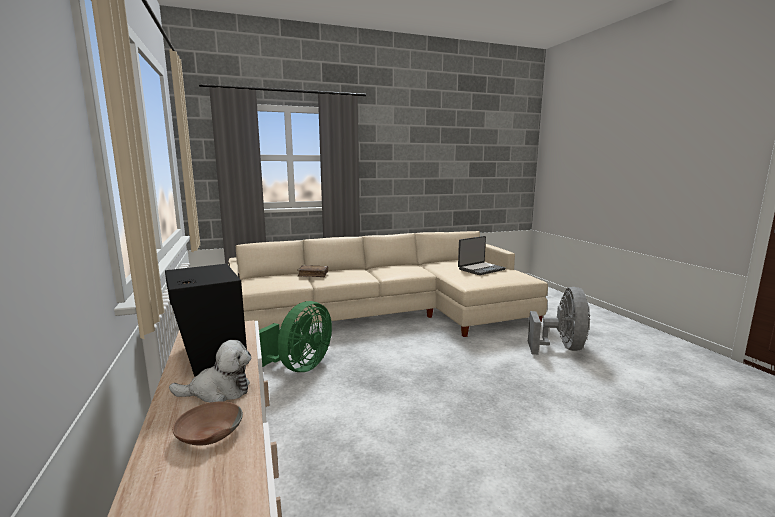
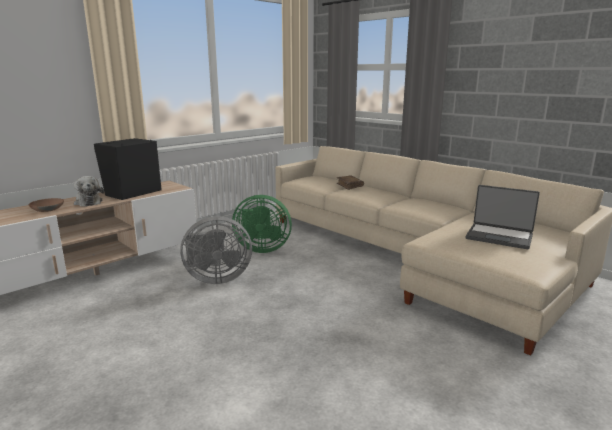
camera: 65 degrees right, 5 degrees up
grey fan [528,287,590,355] -> grey fan moved to [180,216,252,284]

